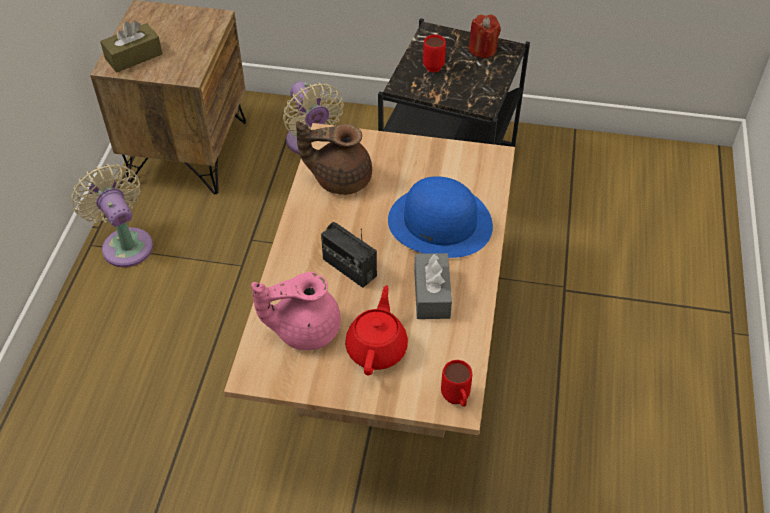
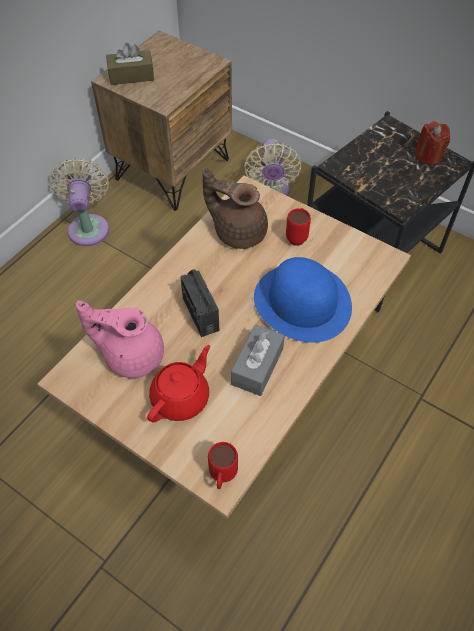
camera: 25 degrees right, 5 degrees up
red mug [423,35,446,72] -> red mug moved to [286,208,311,246]

